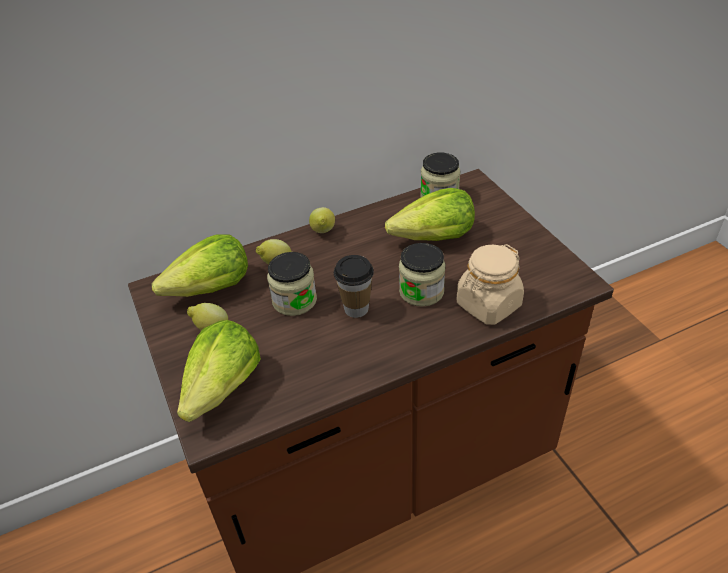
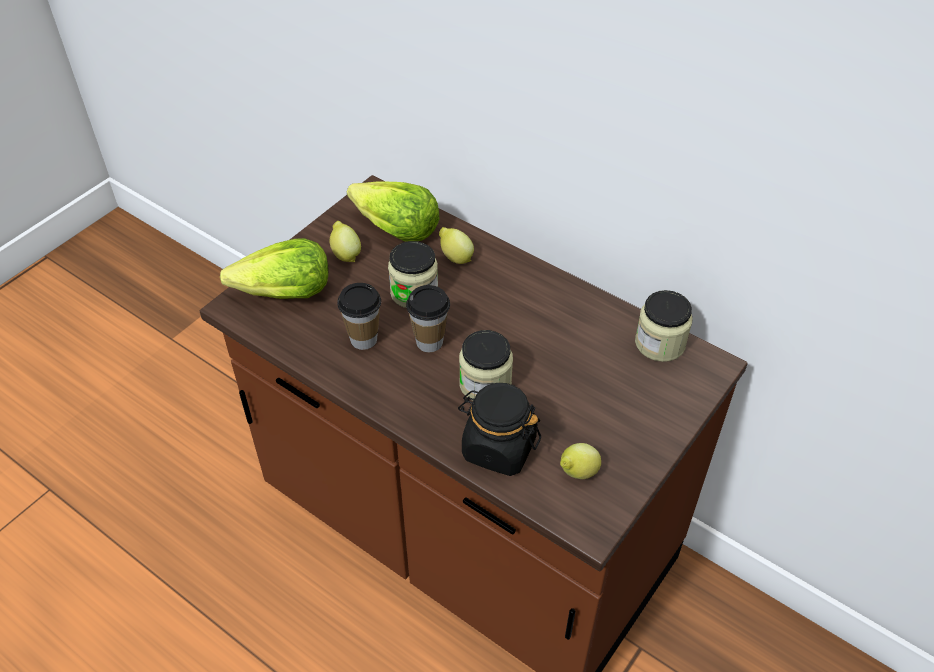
camera: 60 degrees right, 5 degrees up
lemon [309,207,335,233] -> lemon moved to [560,443,601,479]
lettuce [385,188,475,241] -> none
beige jar [457,244,524,325] -> black jar [458,383,541,476]
none -> cup [337,283,381,350]

